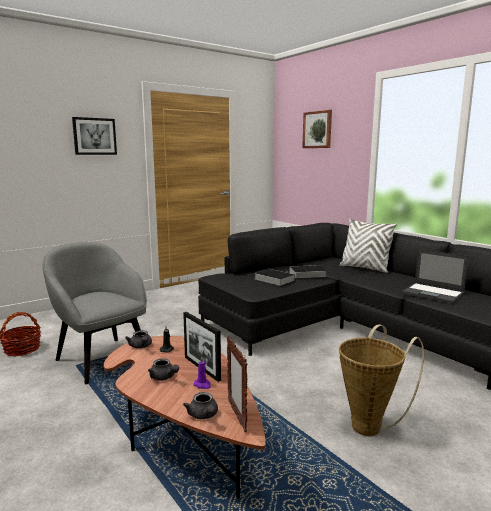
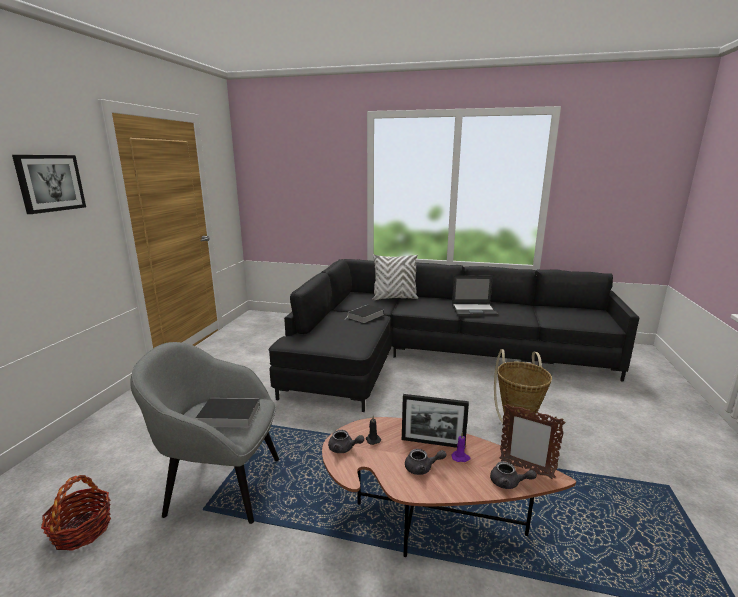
camera: 40 degrees left, 5 degrees up
book [255,269,295,286] -> book moved to [196,398,260,428]
picture [302,110,332,148] -> none

